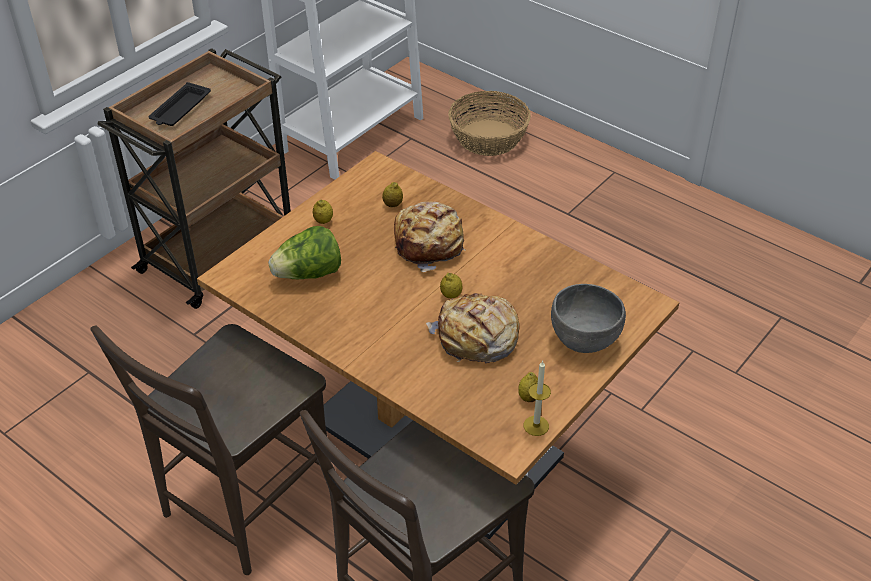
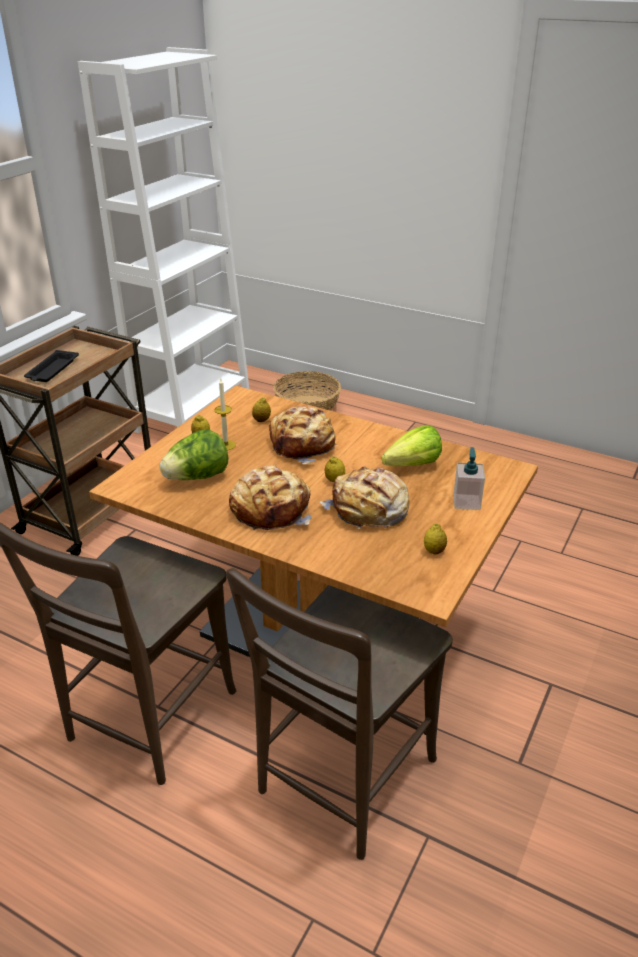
camera: 10 degrees left, 10 degrees down
candle [524,361,551,436] -> candle moved to [214,379,236,450]
grey bowl [551,284,626,353] -> soap dispenser [454,447,485,510]
none -> bread [229,465,312,530]
none -> lettuce [382,425,442,466]

